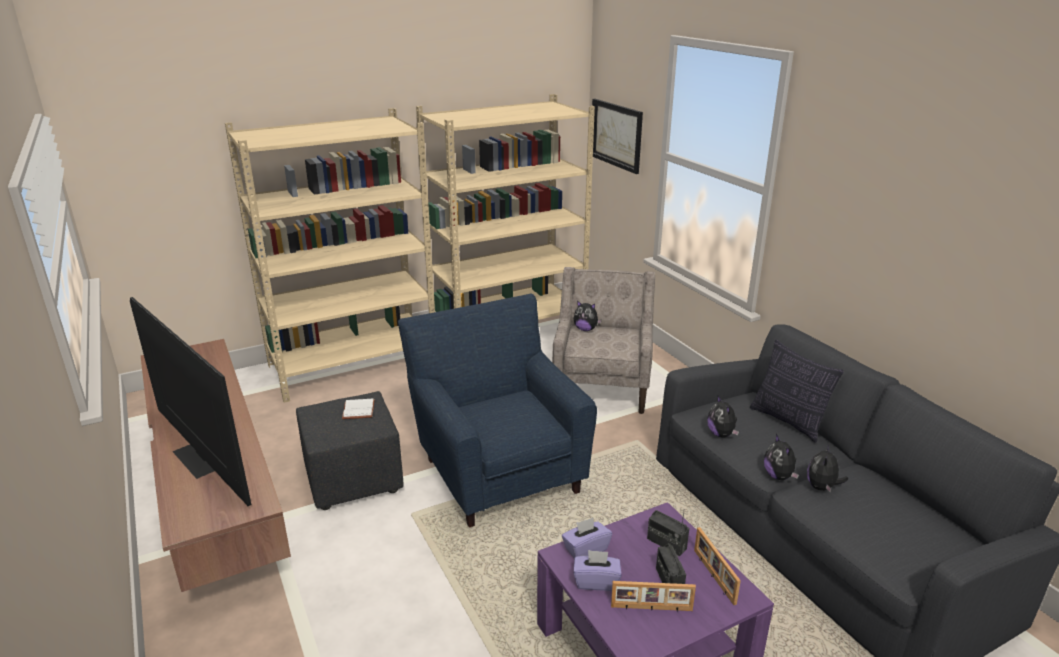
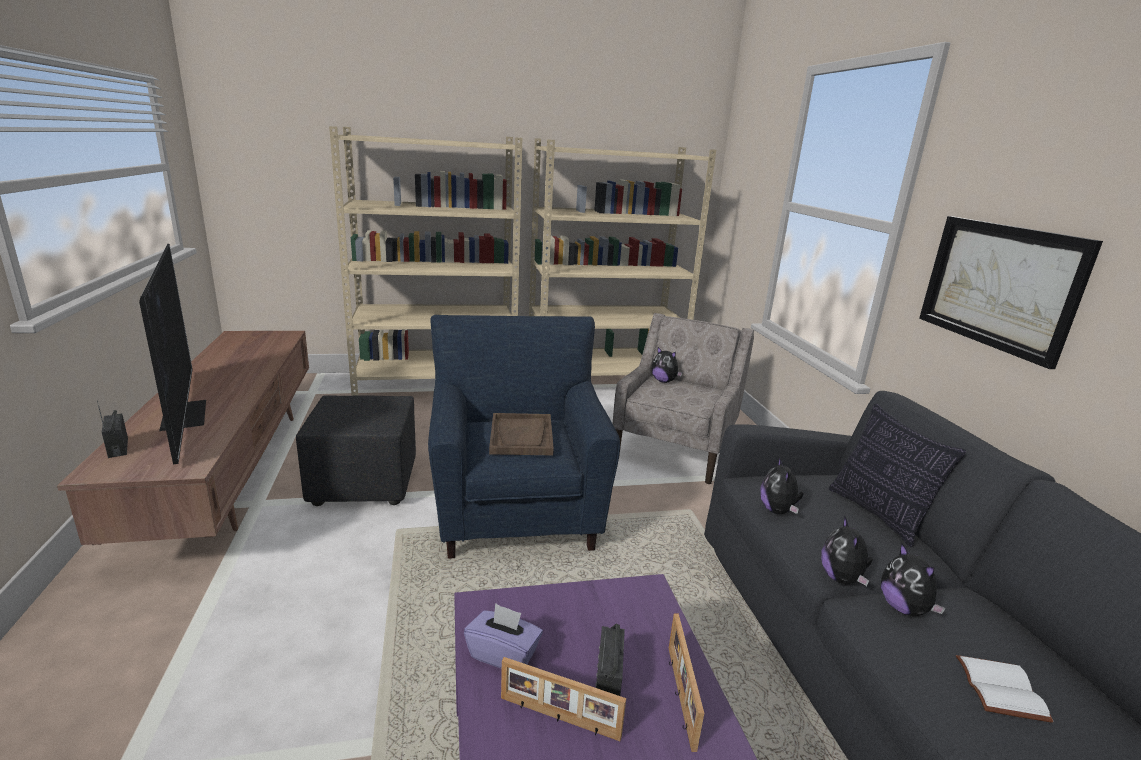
camera: 15 degrees right, 5 degrees down
white book [342,399,375,419] -> white book moved to [956,655,1054,723]
purple tissue box [562,518,612,558] -> none
picture [591,99,643,174] -> picture moved to [919,216,1103,369]
radio [647,510,689,557] -> radio moved to [97,400,128,458]
plush toy [807,445,848,493] -> plush toy turned 60 degrees counterclockwise [881,543,946,616]
none -> brown tray [489,413,554,455]

